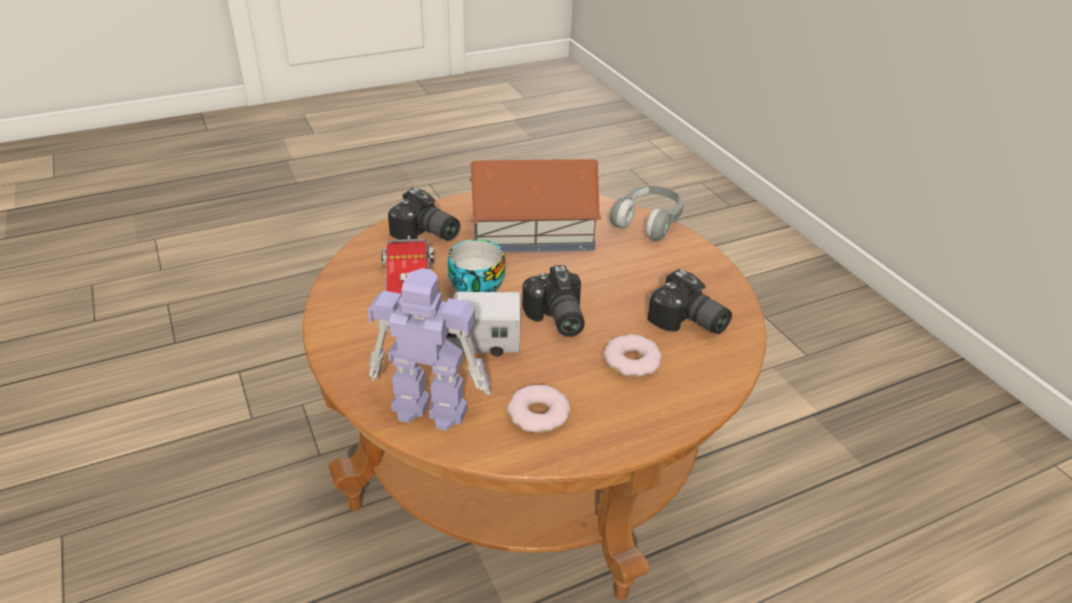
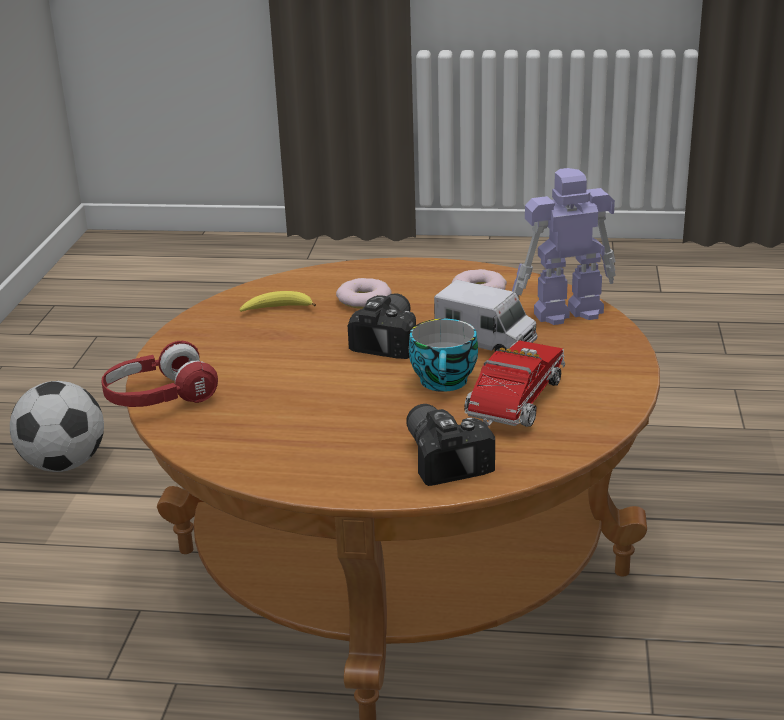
camera: 145 degrees left, 10 degrees down
toy robot [368,268,491,431] -> toy robot turned 120 degrees clockwise [512,168,616,325]
toy house [469,159,601,252] -> none
grey headphones [610,186,684,240] -> red headphones [101,341,218,407]
camera [647,269,732,334] -> banana [239,291,316,312]
none -> football [10,381,104,472]

